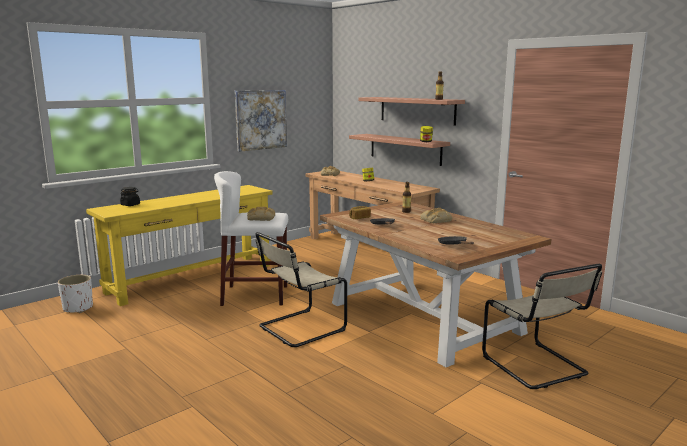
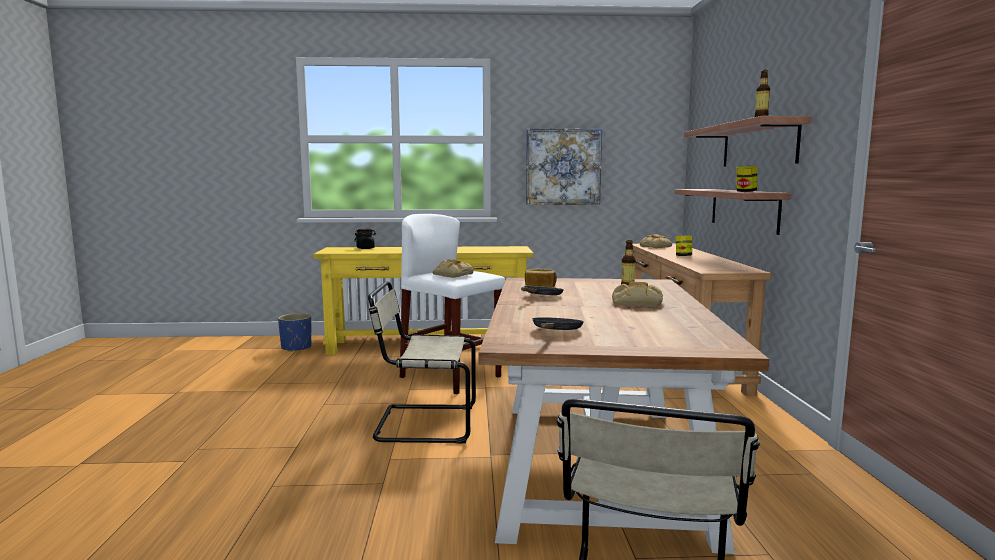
camera: 40 degrees right, 5 degrees down
white planter [58,275,93,313] -> blue planter [278,313,311,352]

